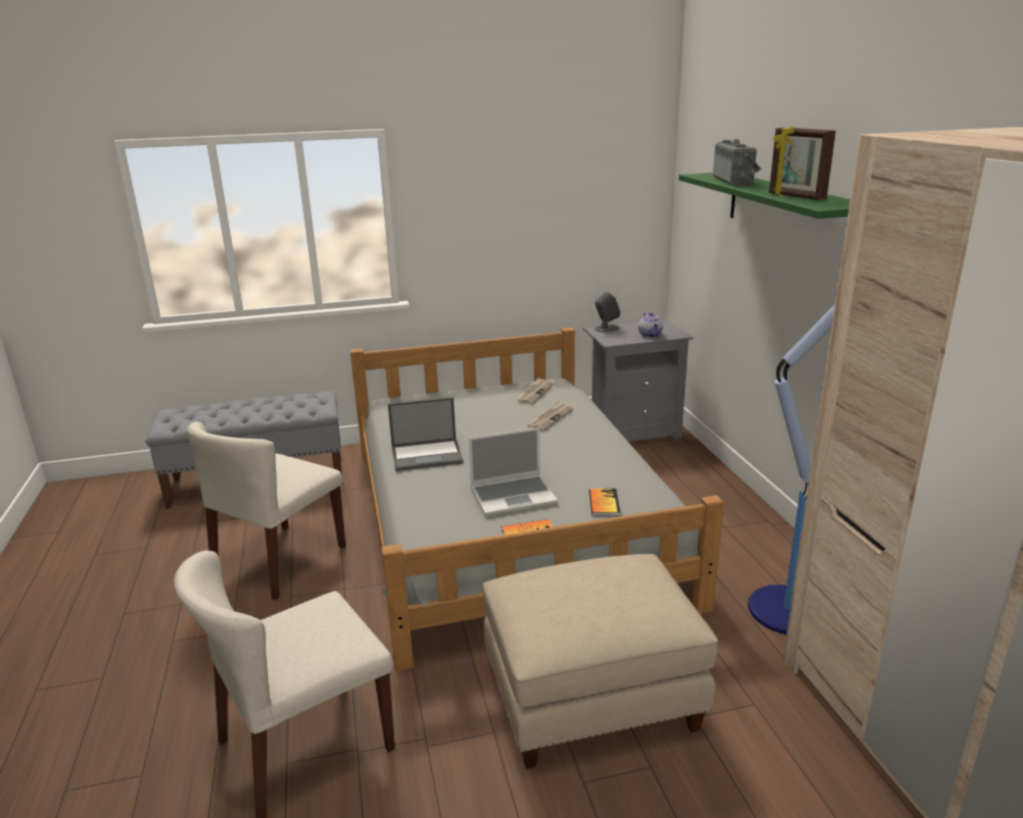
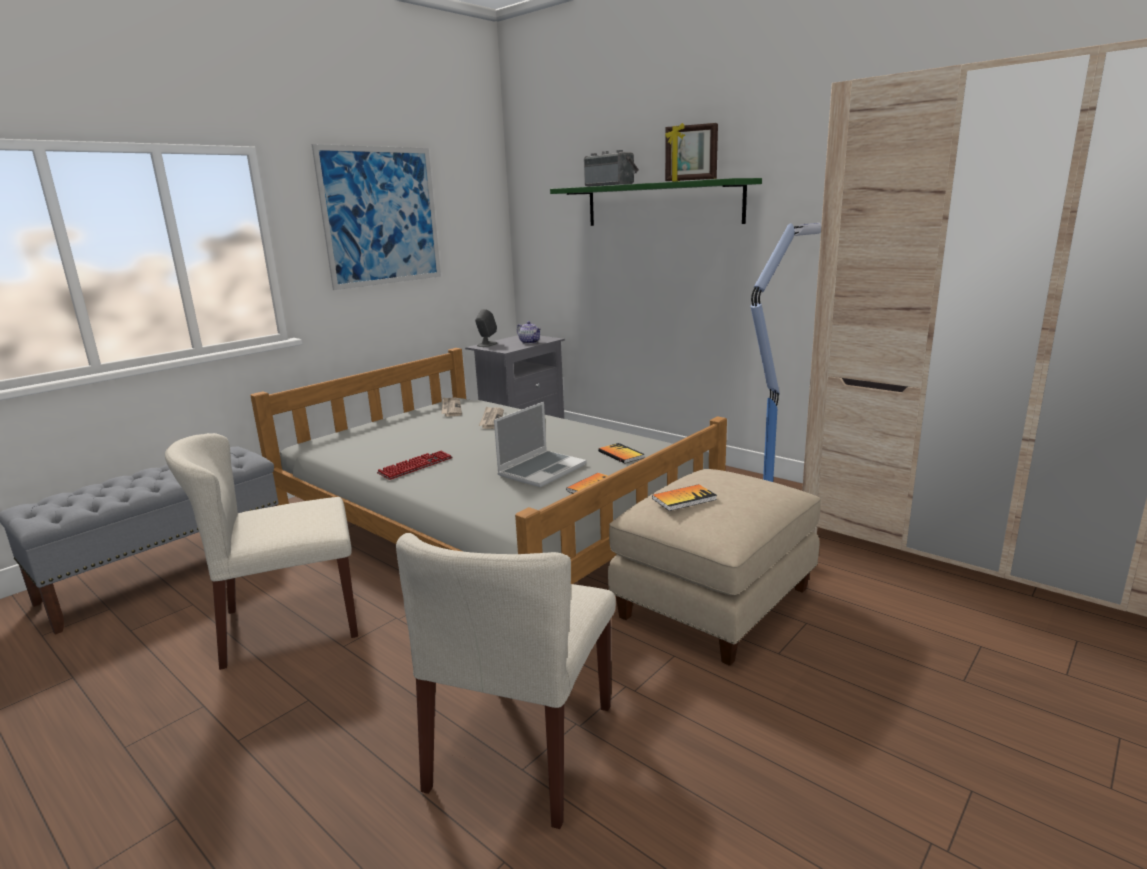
camera: 35 degrees left, 5 degrees down
beige chair [187,422,346,600] -> beige chair turned 75 degrees clockwise [165,433,358,670]
laptop [388,397,463,471] -> keyboard [377,450,452,480]
none -> picture [312,144,441,290]
none -> book [652,484,717,511]

